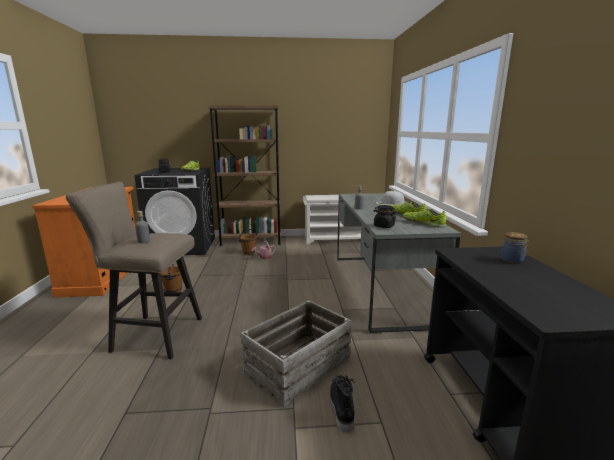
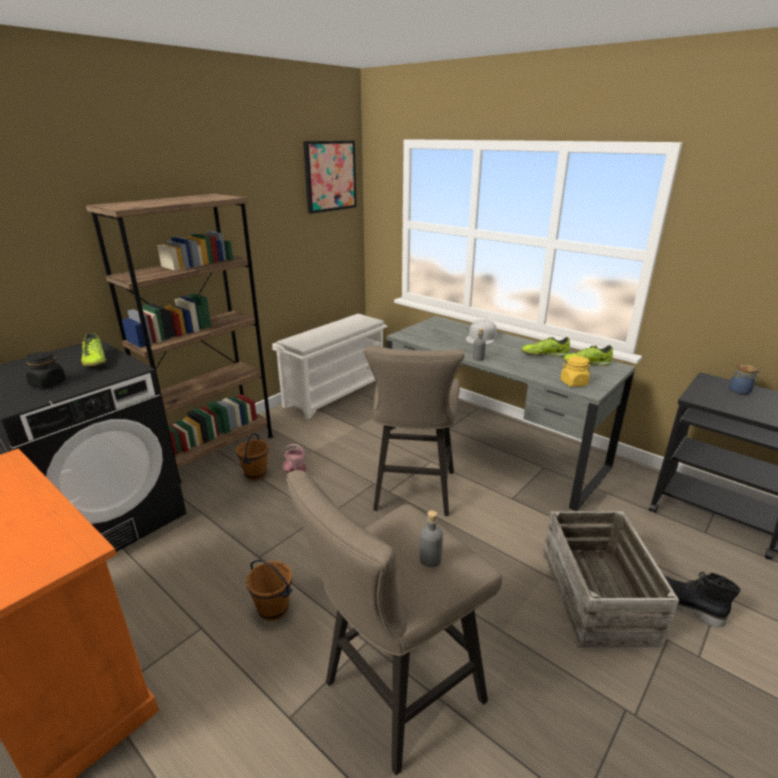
camera: 45 degrees left, 10 degrees up
black jar [374,205,396,228] -> yellow jar [560,356,591,387]
none -> picture [303,141,357,214]
none -> beige stool [364,346,465,516]

